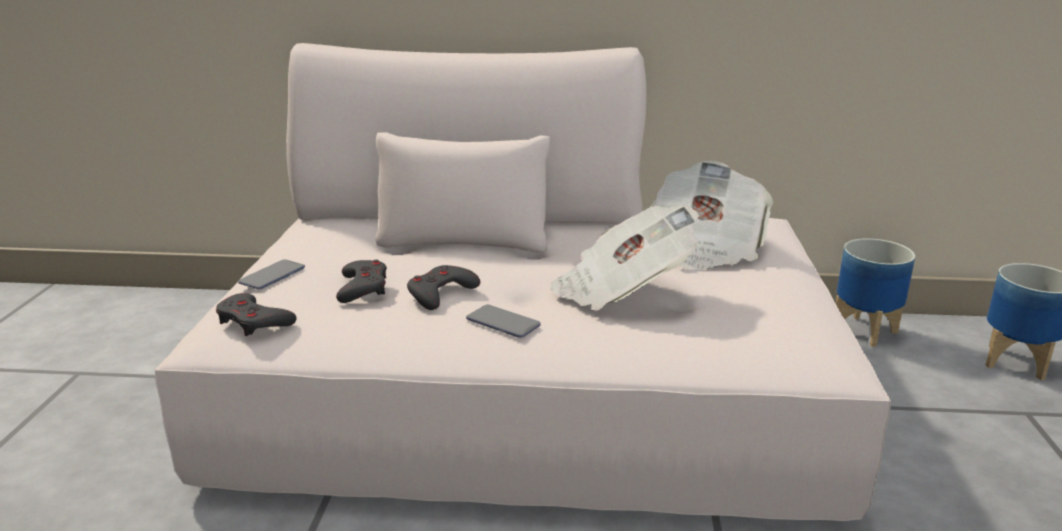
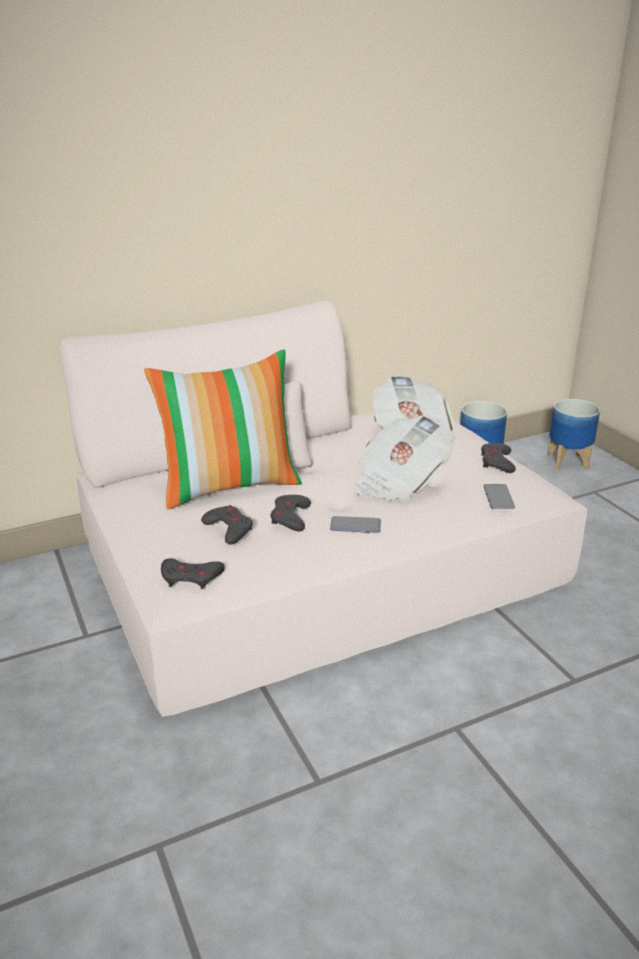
camera: 30 degrees left, 5 degrees up
phone [238,259,305,290] -> phone moved to [484,484,515,509]
none -> pillow [144,349,302,510]
none -> grey game controller [481,443,516,473]

